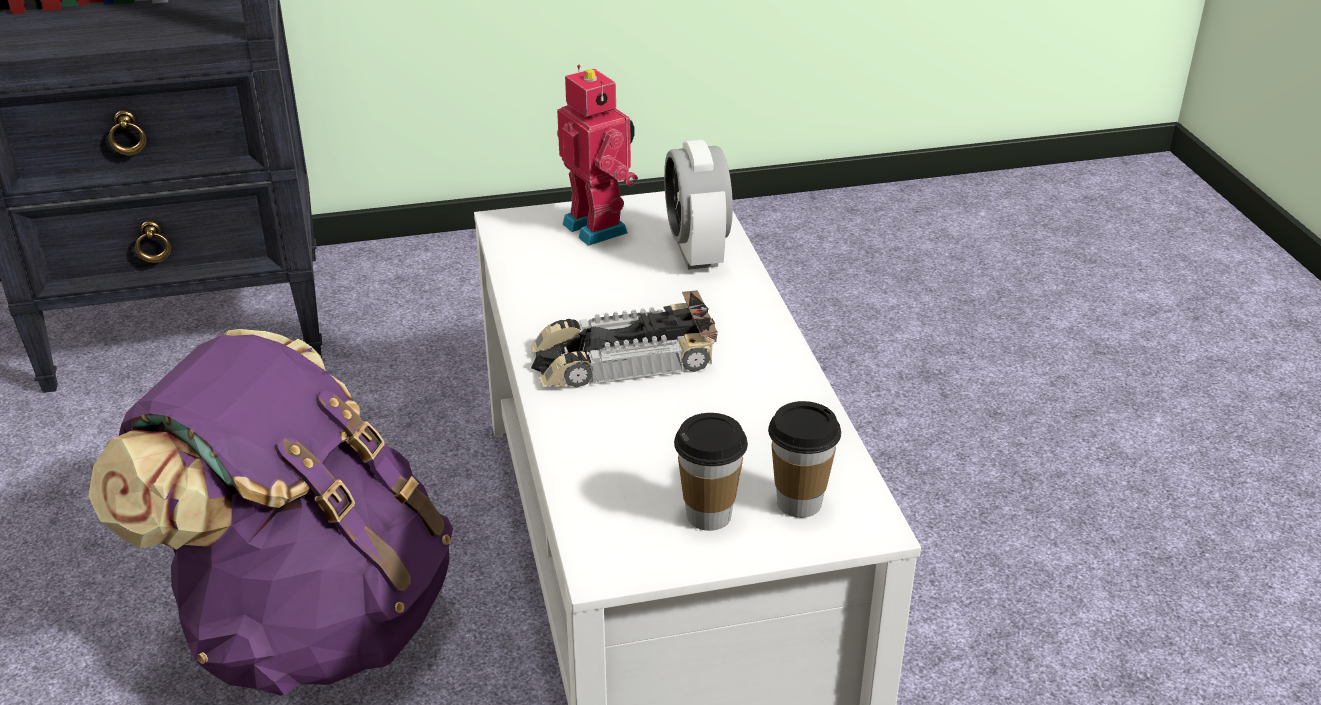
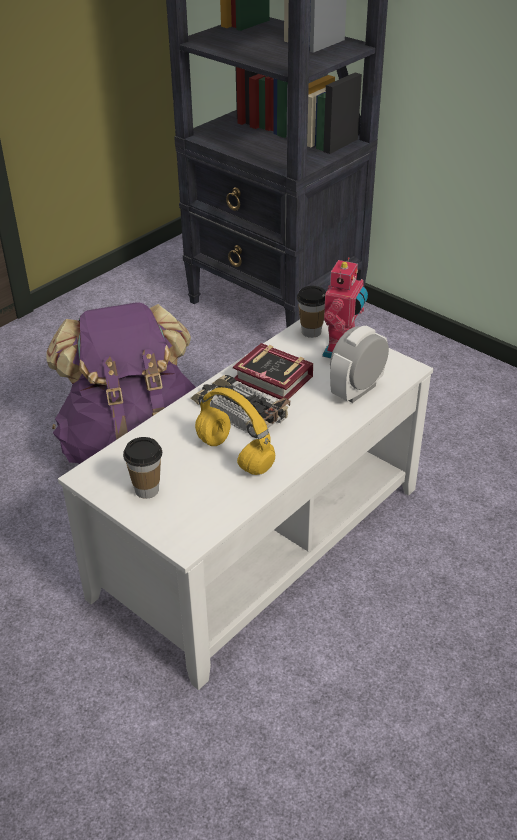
camera: 55 degrees right, 5 degrees up
cup [768,401,841,518] -> cup moved to [297,286,326,338]
none -> yellow headphones [195,387,275,475]
none -> book [233,343,313,400]

